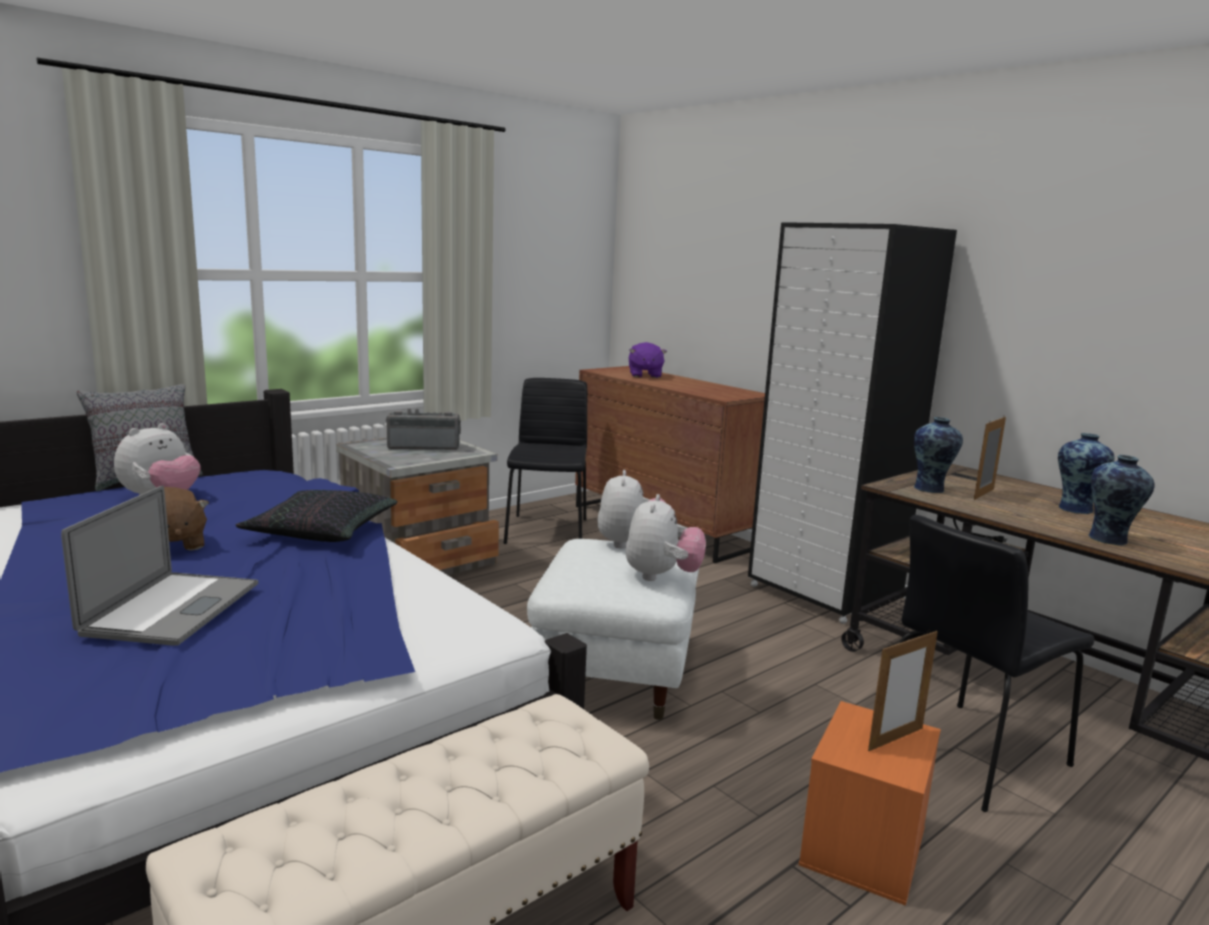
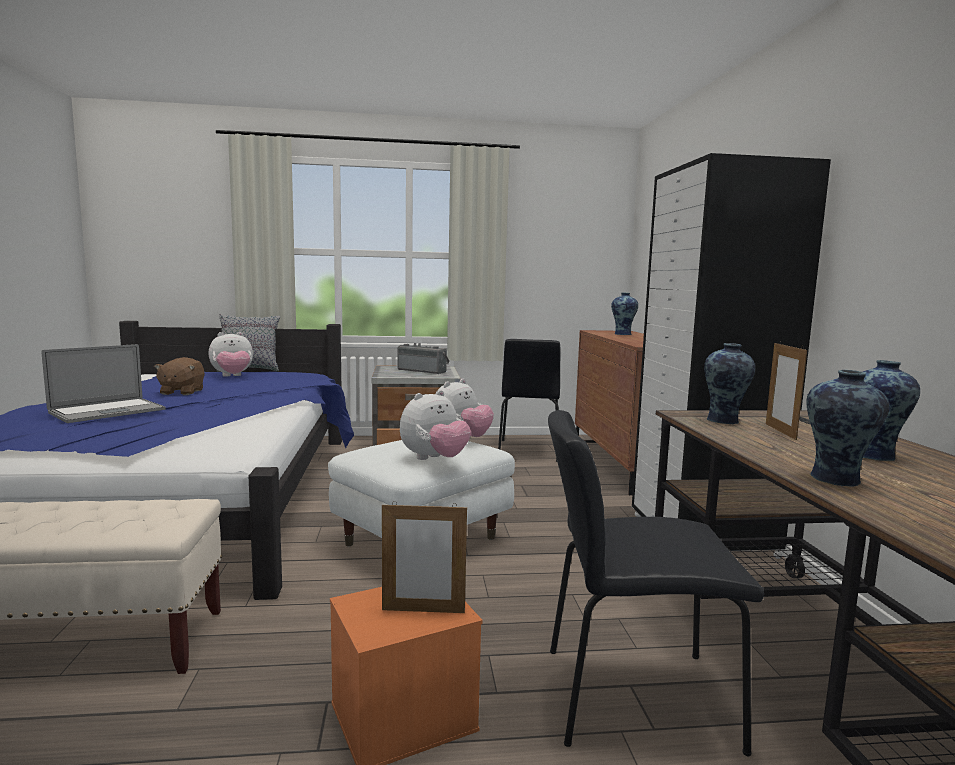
camera: 35 degrees right, 5 degrees down
black pillow [236,490,398,542] -> none
black chair [503,378,587,544] -> black chair turned 150 degrees clockwise [498,339,561,462]
purple plush toy [629,342,667,378] -> vase [611,293,638,335]
picture frame [974,417,1006,500] -> picture frame turned 75 degrees counterclockwise [766,341,807,440]

